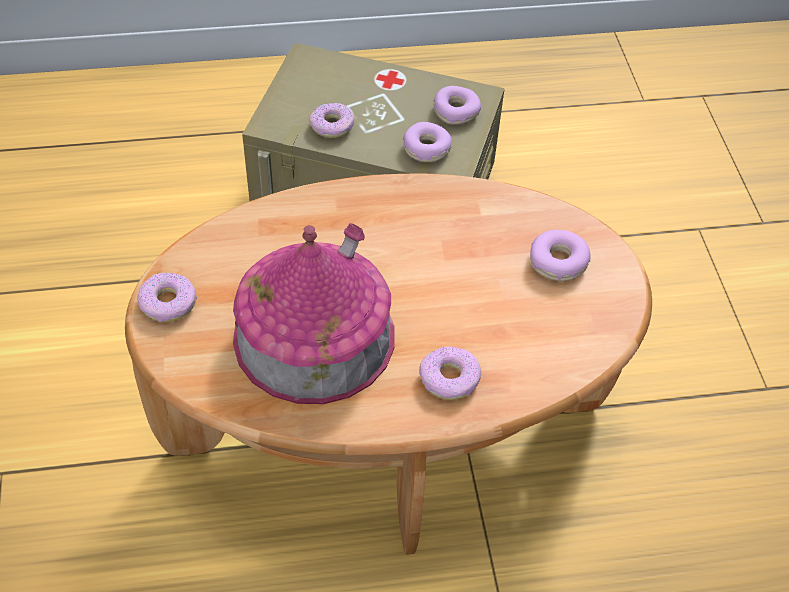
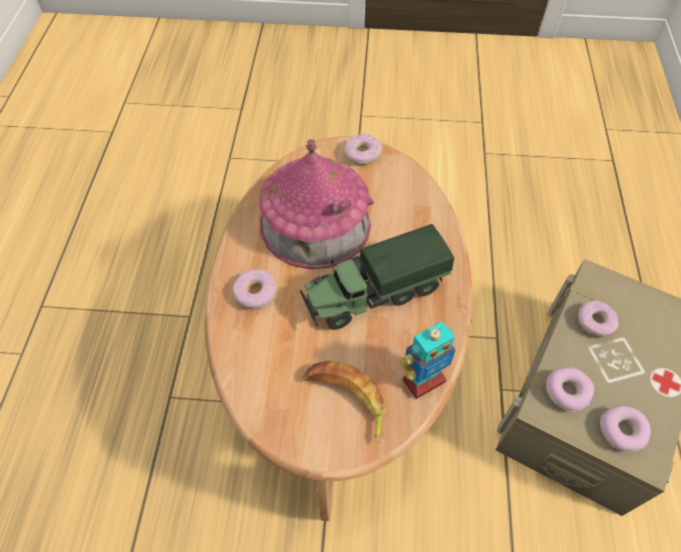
camera: 105 degrees right, 5 degrees up
donut [530,230,591,281] -> banana [303,361,386,444]
none -> toy truck [300,224,454,330]
none -> toy robot [400,321,456,399]

